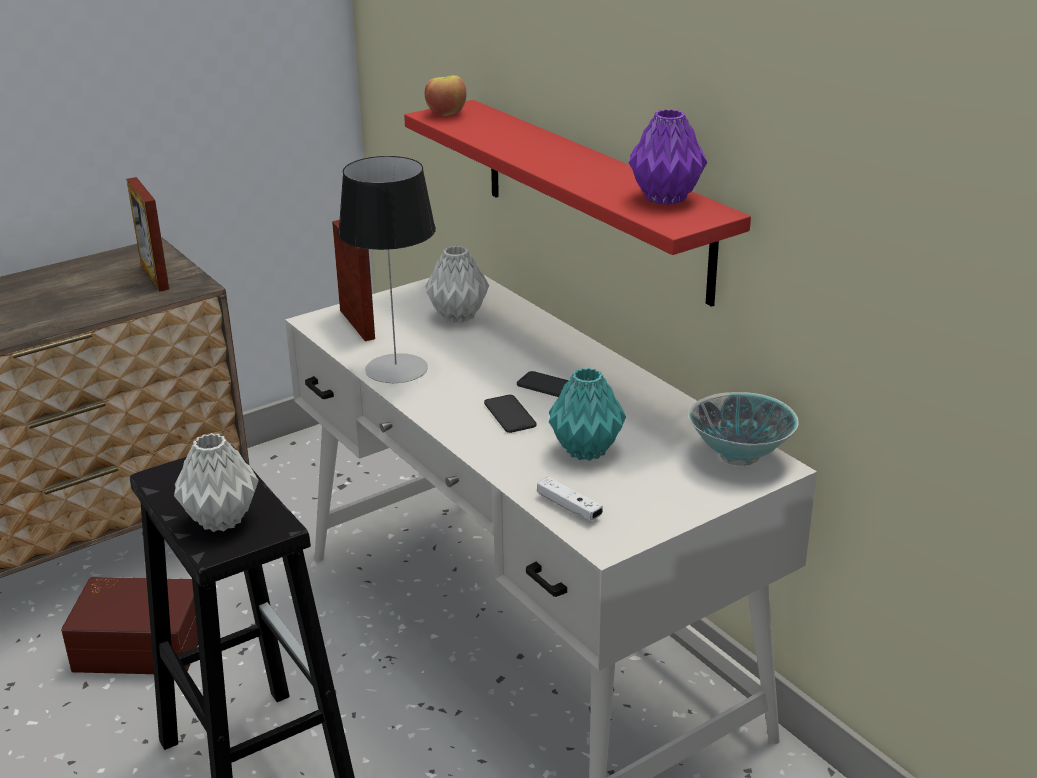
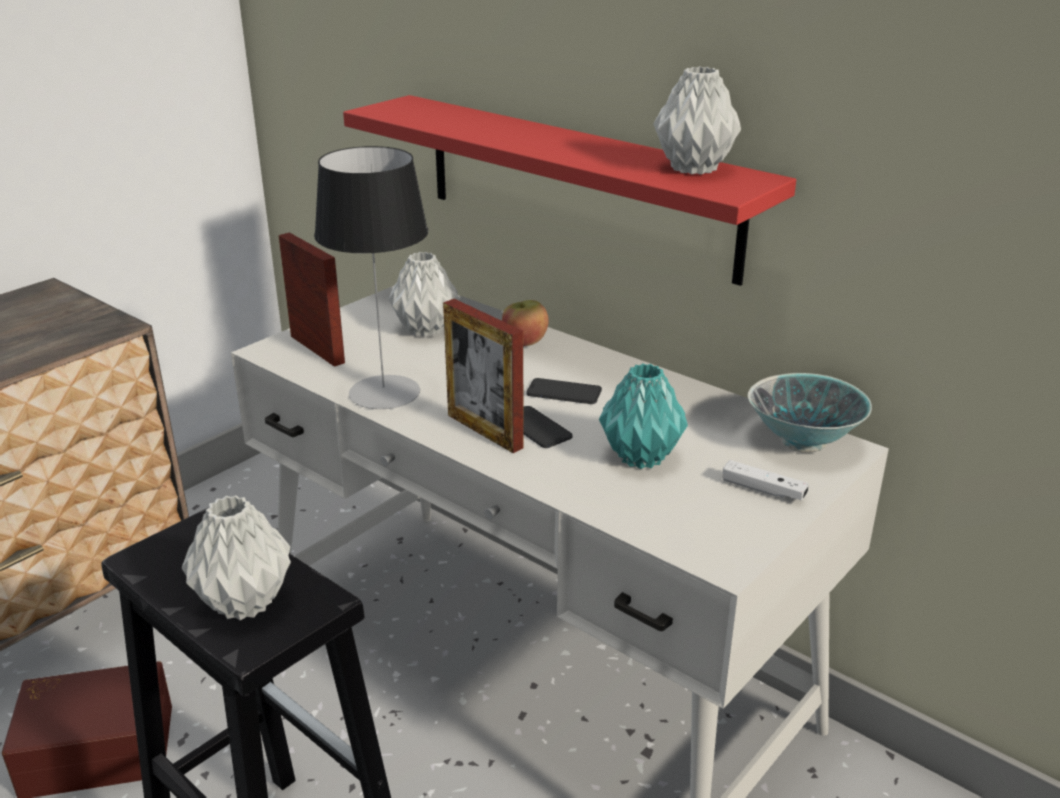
camera: 15 degrees left, 0 degrees up
picture frame [126,177,169,292] -> picture frame moved to [443,299,524,453]
apple [425,75,467,116] -> apple moved to [502,300,549,346]
white game controller [537,477,603,520] -> white game controller moved to [723,460,809,500]
purple vase [629,109,707,205] -> grey vase [654,66,741,175]

